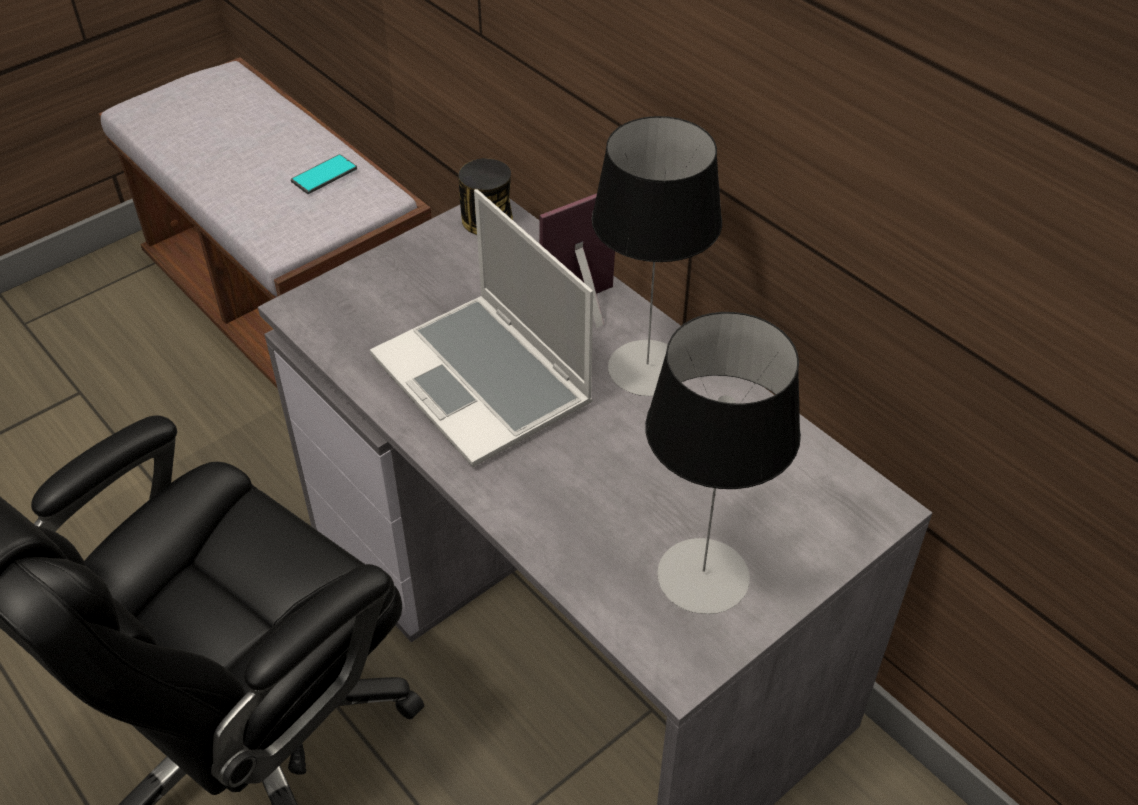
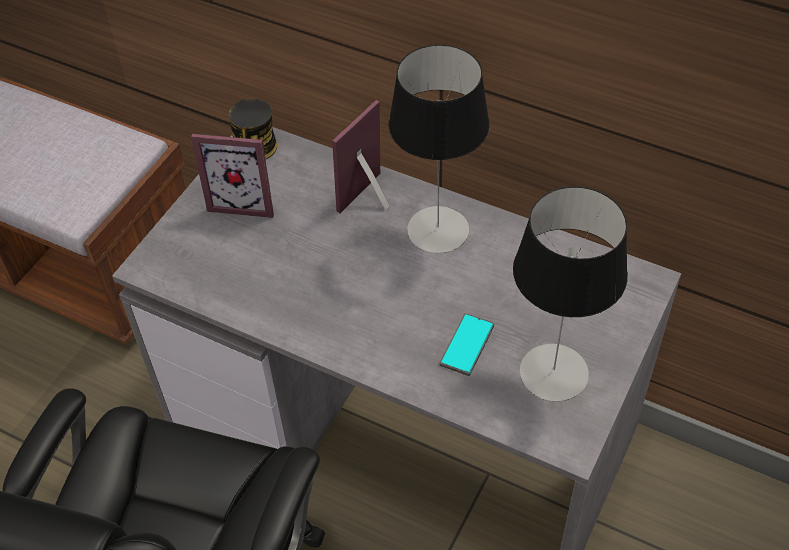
camera: 20 degrees left, 5 degrees up
phone [291,154,357,194] -> phone moved to [440,313,494,376]
laptop [370,189,593,467] -> none
none -> picture frame [191,134,274,218]

